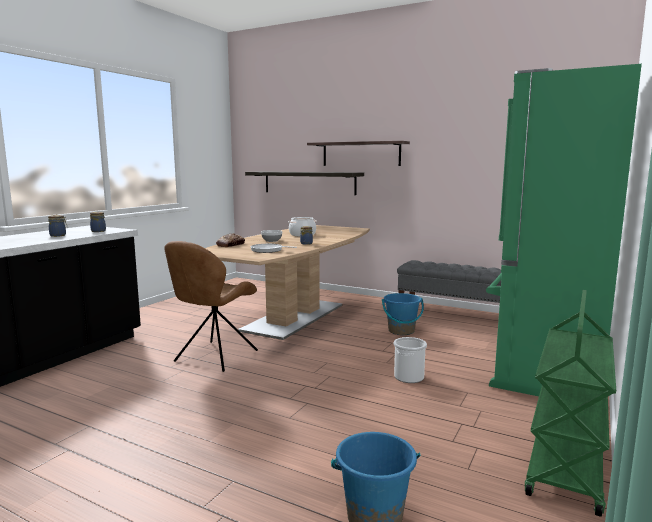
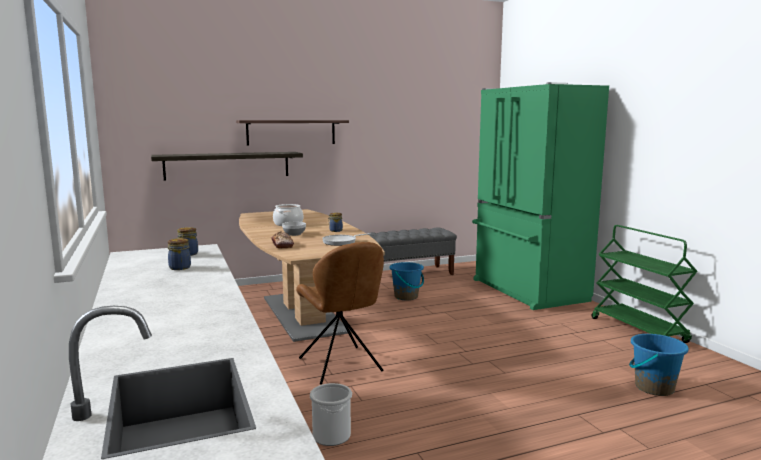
camera: 50 degrees left, 0 degrees up
bucket [394,337,427,383] -> bucket moved to [310,383,352,446]

